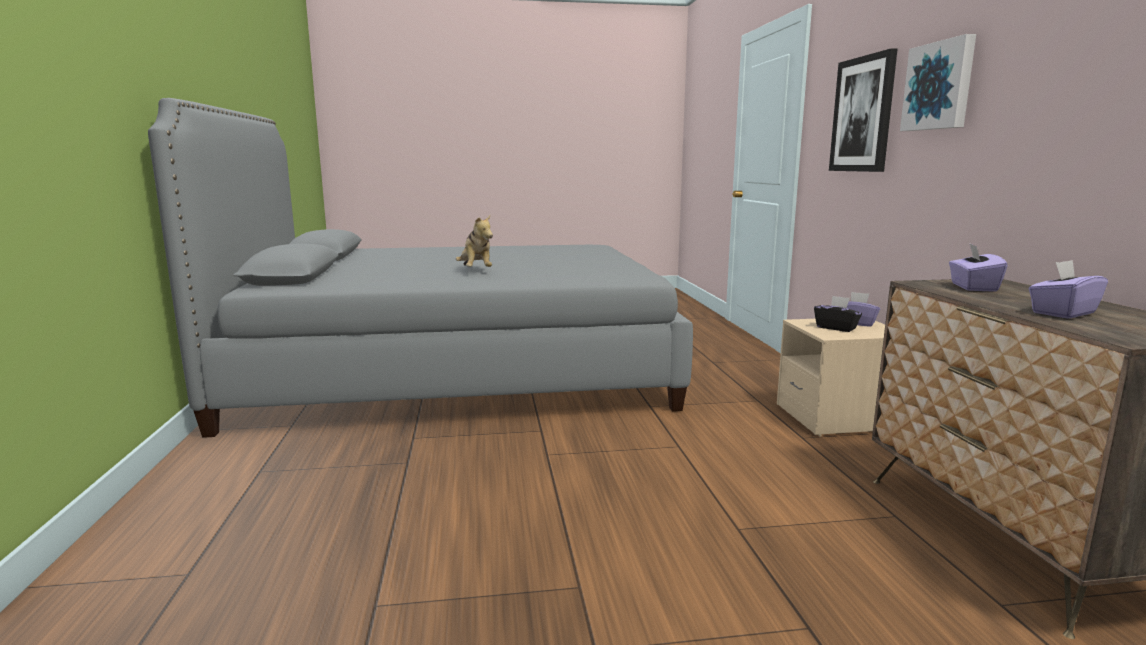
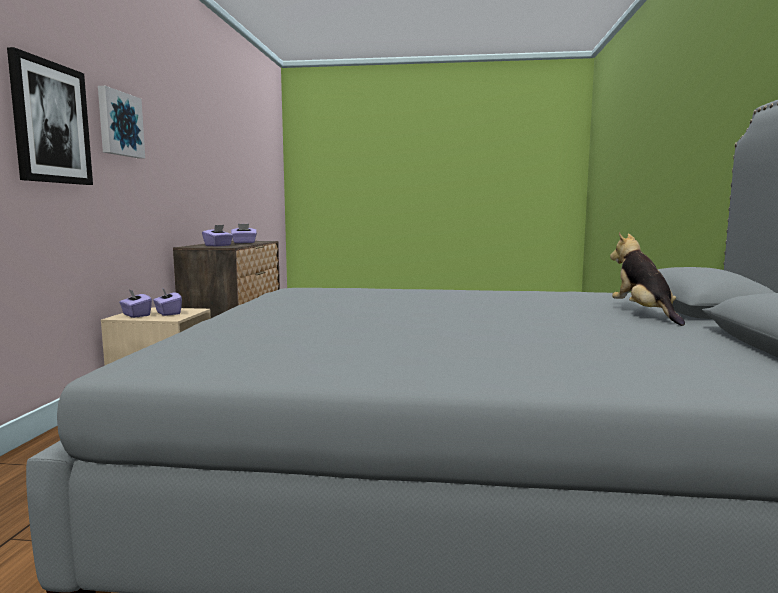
camera: 165 degrees left, 5 degrees down
plush toy [456,215,493,267] -> plush toy moved to [610,232,685,326]
black tissue box [814,296,862,332] -> purple tissue box [153,288,182,316]

